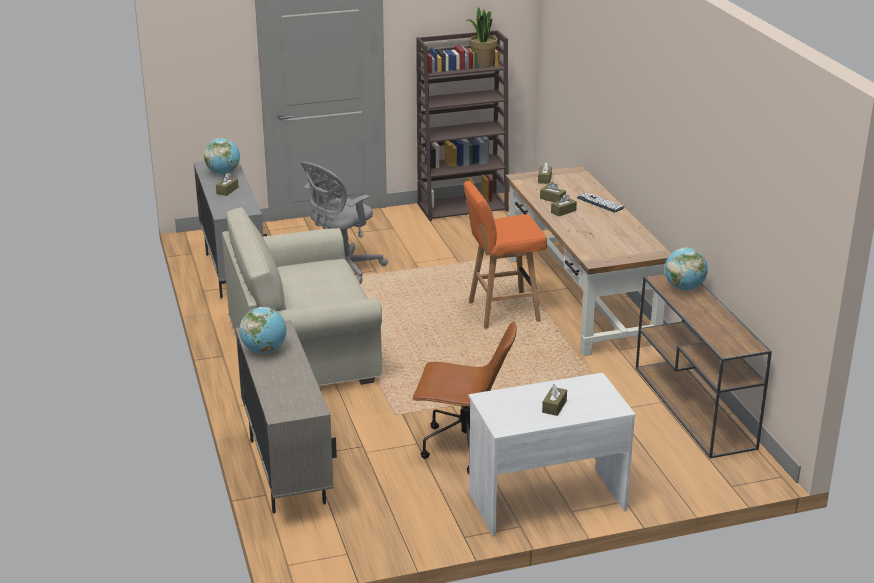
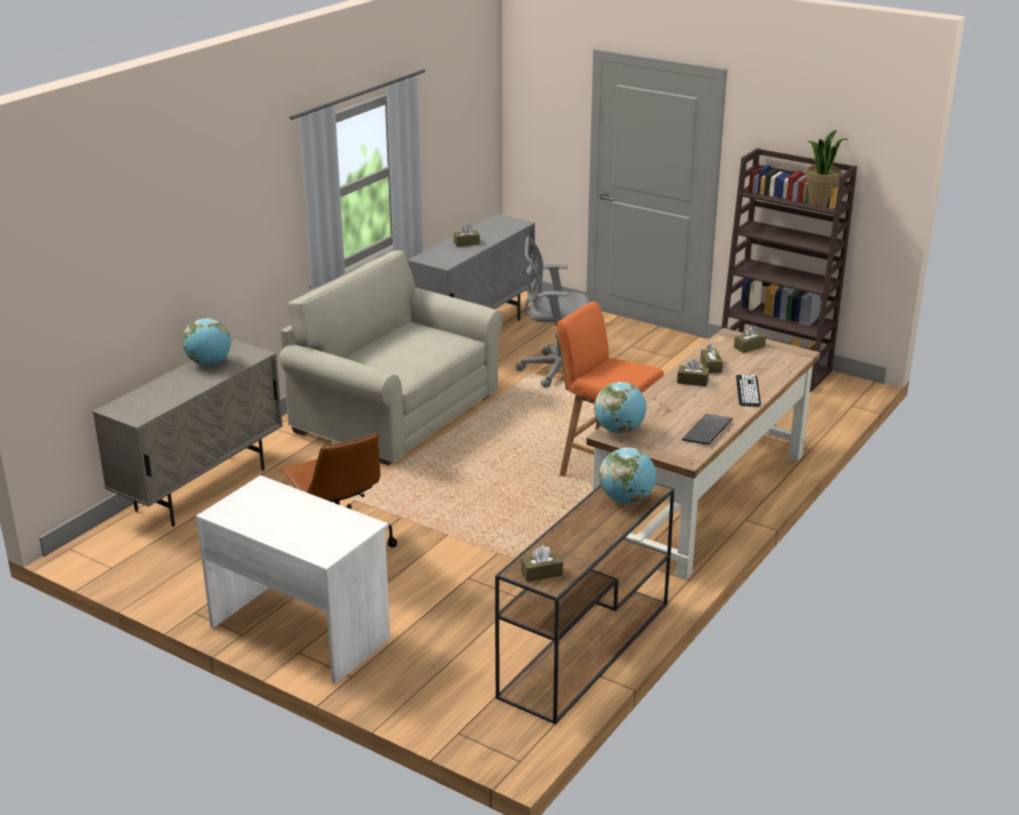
camera: 50 degrees right, 0 degrees up
globe [204,138,240,174] -> globe moved to [594,382,646,434]
brown tissue box [542,384,567,416] -> brown tissue box moved to [521,545,563,582]
none -> keyboard [682,414,733,445]

